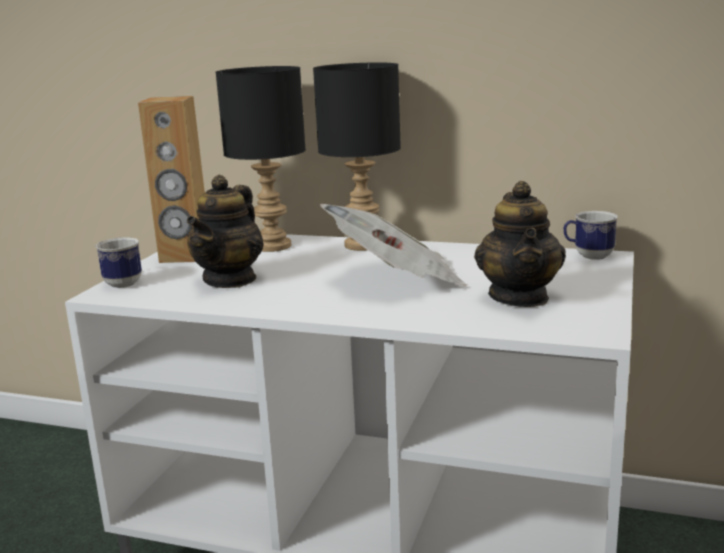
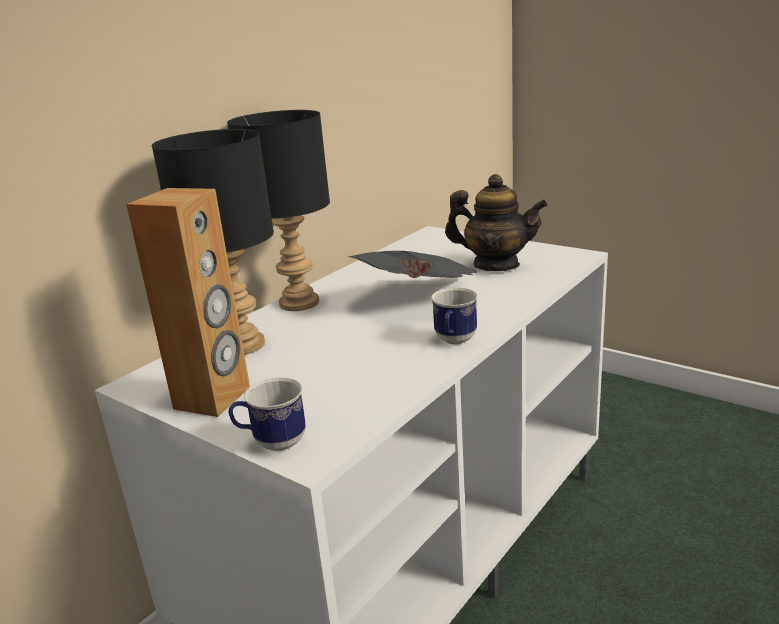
camera: 70 degrees left, 5 degrees up
teapot [187,175,264,288] -> none
mug [564,211,618,260] -> mug moved to [431,287,478,344]

